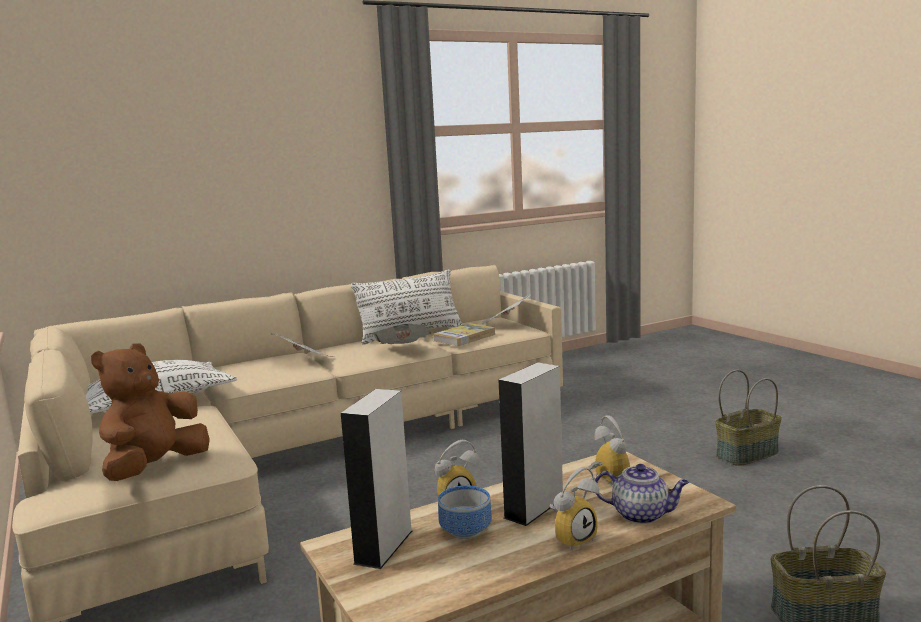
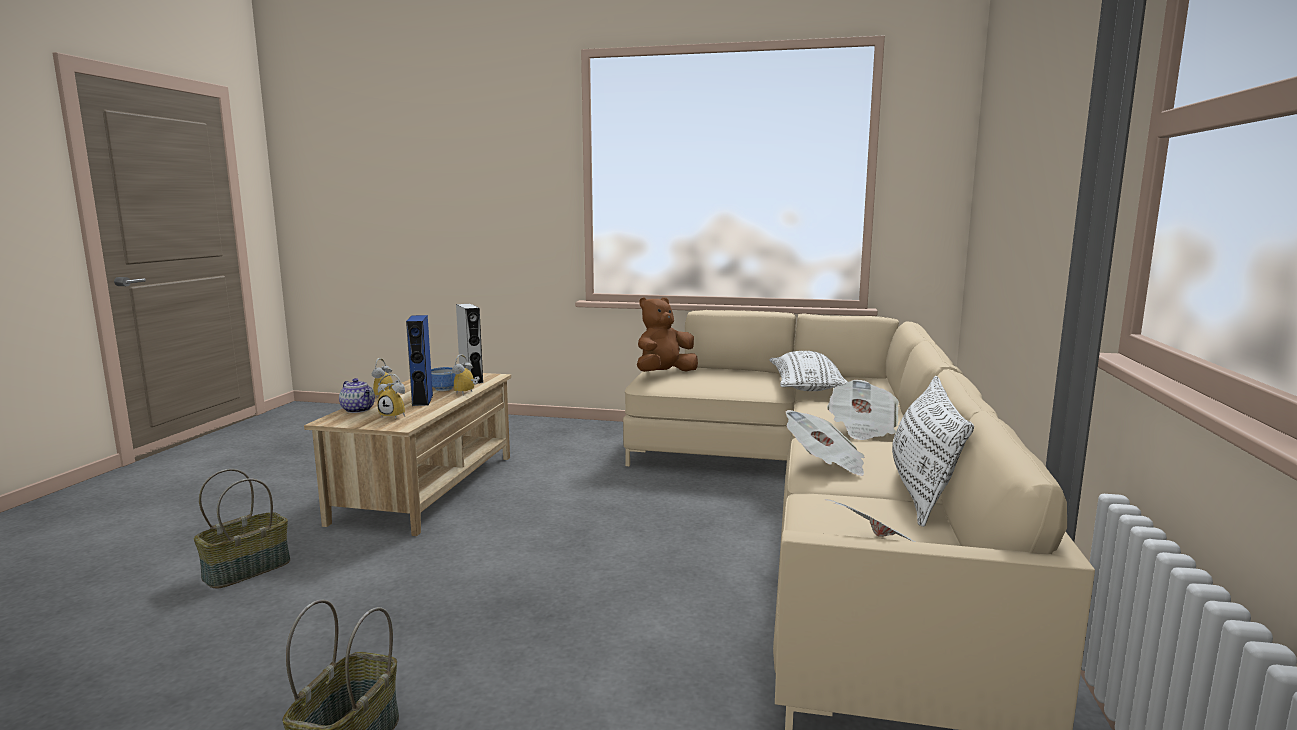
camera: 130 degrees right, 0 degrees up
brown plush toy [91,343,210,481] -> brown plush toy turned 105 degrees counterclockwise [637,297,698,372]
book [433,323,495,346] -> none
grey speaker [498,362,563,526] -> blue speaker [406,315,433,406]
teapot [595,464,689,524] -> teapot turned 105 degrees counterclockwise [339,378,375,413]

